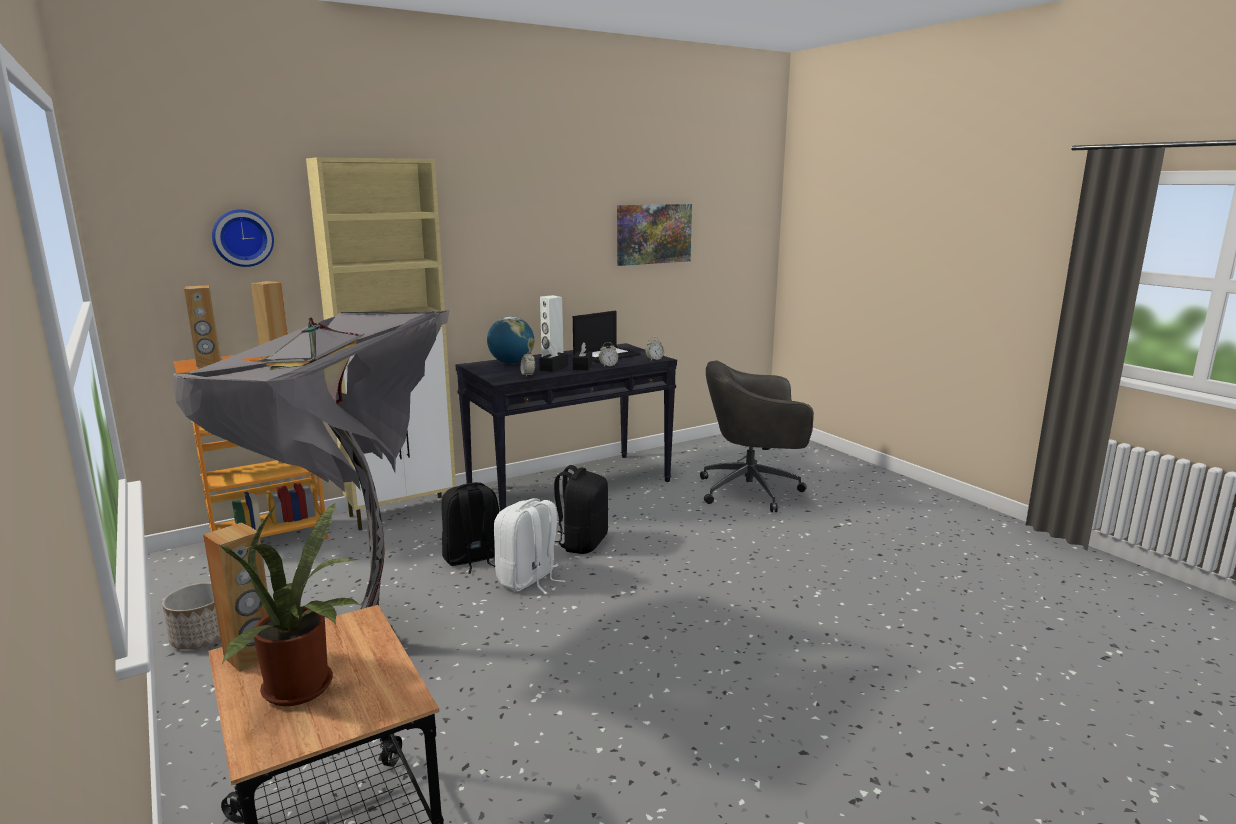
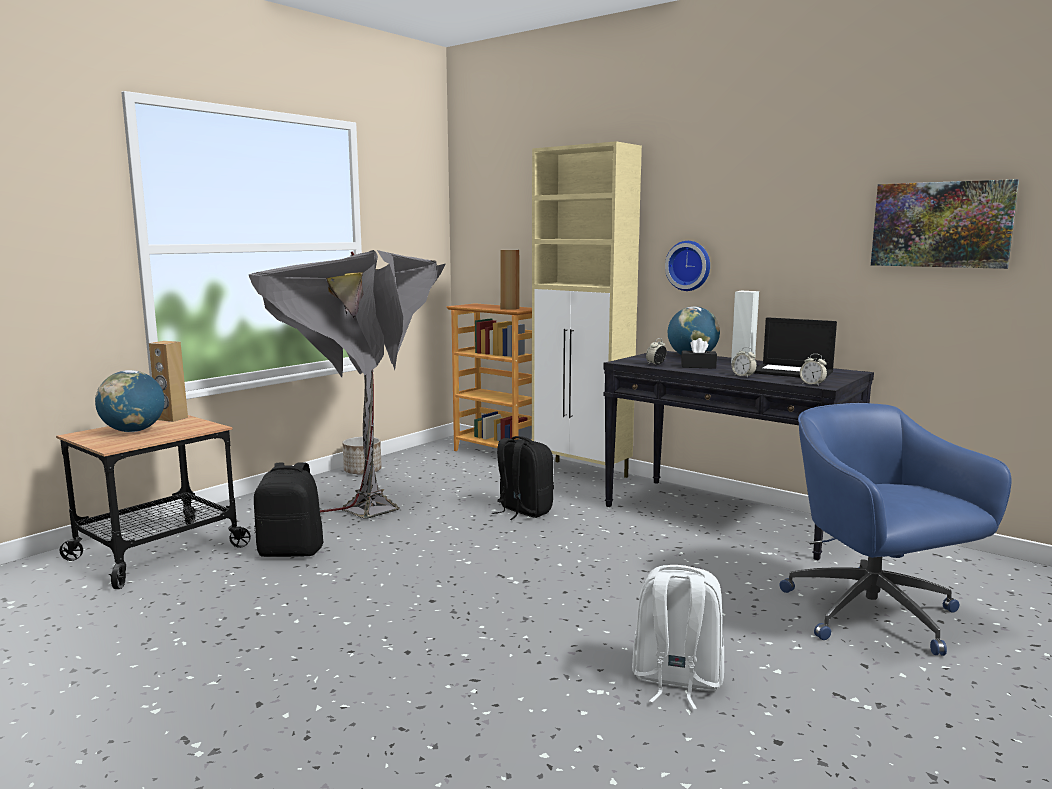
camera: 70 degrees right, 5 degrees down
brown speaker [184,285,221,367] -> none
wall clock [212,209,274,267] -> wall clock moved to [665,241,710,291]
potted plant [216,503,361,706] -> globe [95,370,165,432]
white backpack [494,498,565,594] -> white backpack moved to [632,565,724,709]
black backpack [554,465,608,554] -> black backpack moved to [254,463,323,557]
black tissue box [573,342,592,370] -> none
grey office chair [700,360,814,512] -> blue office chair [779,403,1012,656]

